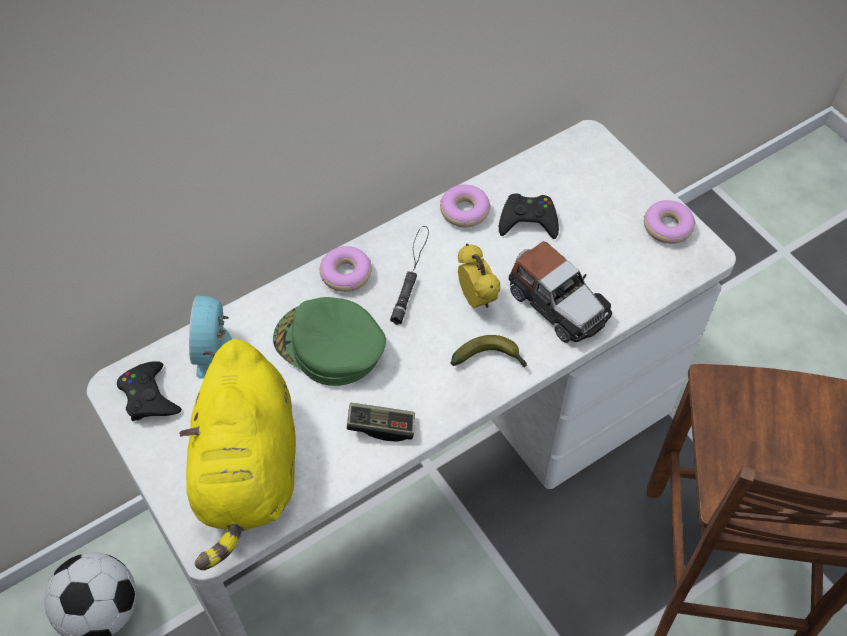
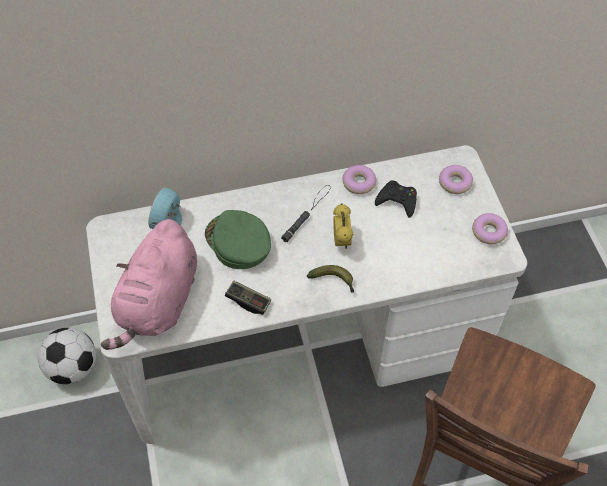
camera: 20 degrees right, 0 degrees up
black game controller [117,361,182,421] -> none
yellow plush toy [179,339,296,570] -> pink plush toy [101,219,197,350]
donut [320,246,372,292] -> donut moved to [439,165,473,194]
toy car [509,241,612,343] -> none

